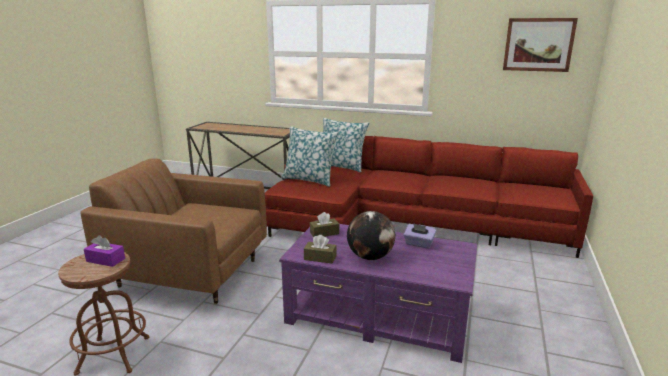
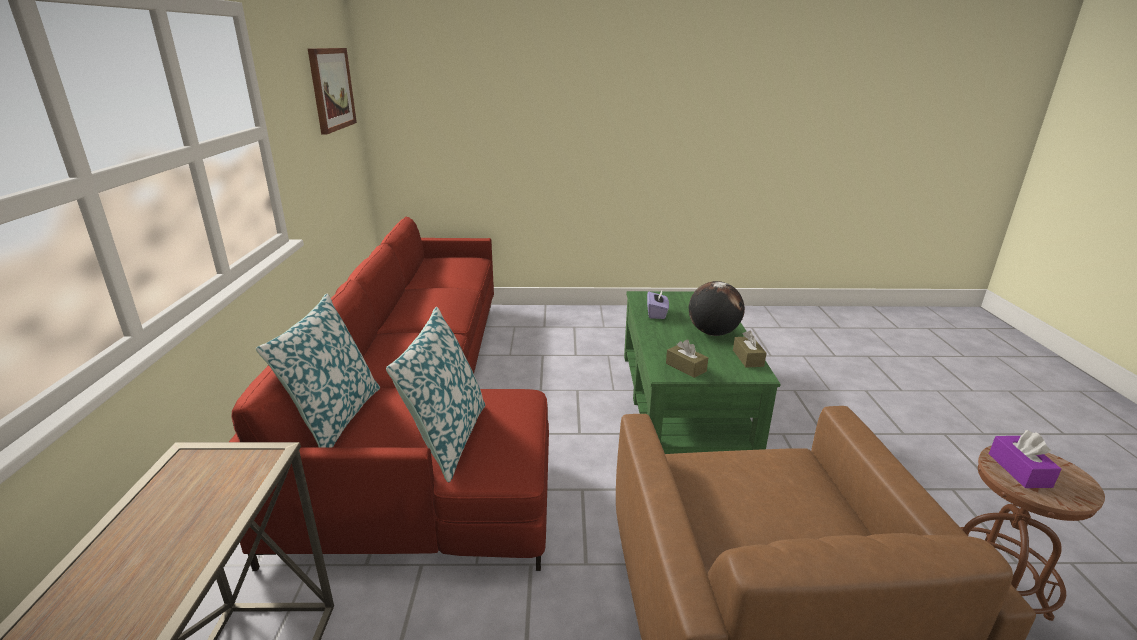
camera: 110 degrees left, 5 degrees up
purple coffee table [279,224,477,363] -> green coffee table [624,291,781,454]

